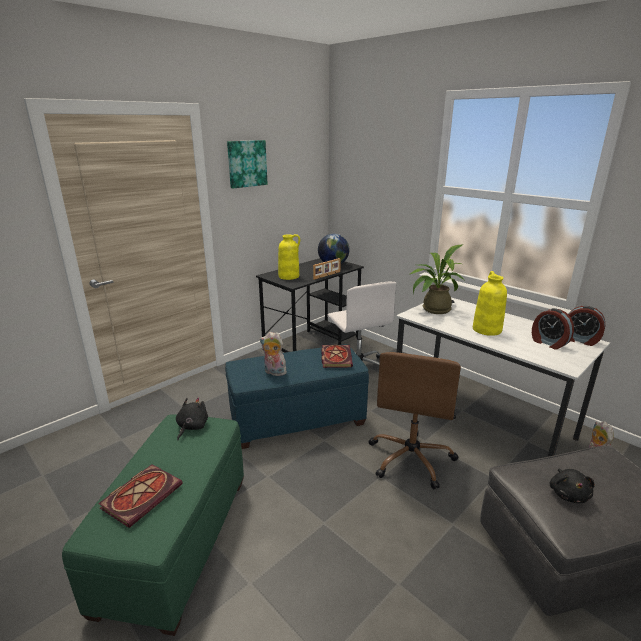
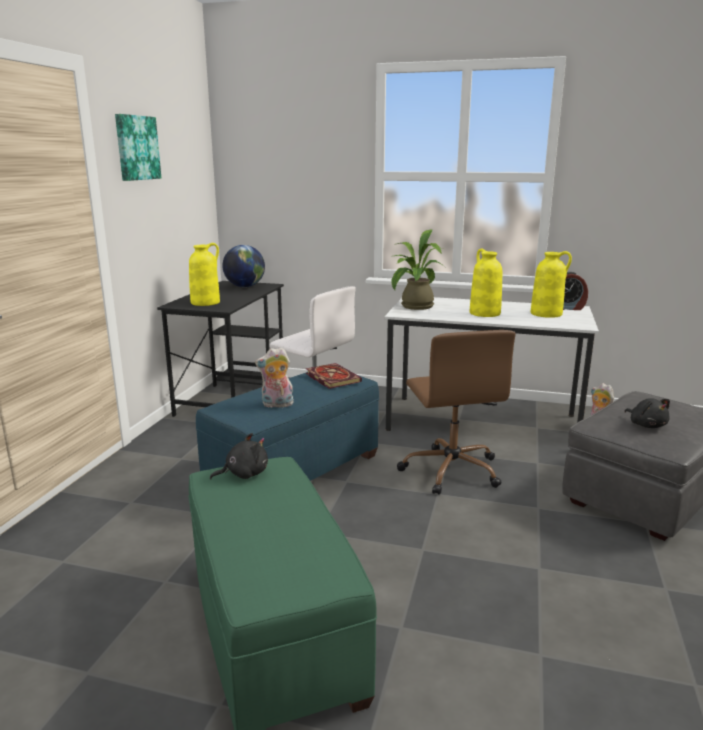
camera: 30 degrees left, 5 degrees down
book [98,464,183,528] -> none
black plush toy [176,397,208,440] -> black plush toy turned 75 degrees clockwise [210,433,268,480]
picture frame [313,258,341,280] -> none
alarm clock [532,308,574,350] -> yellow vase [531,251,572,318]

